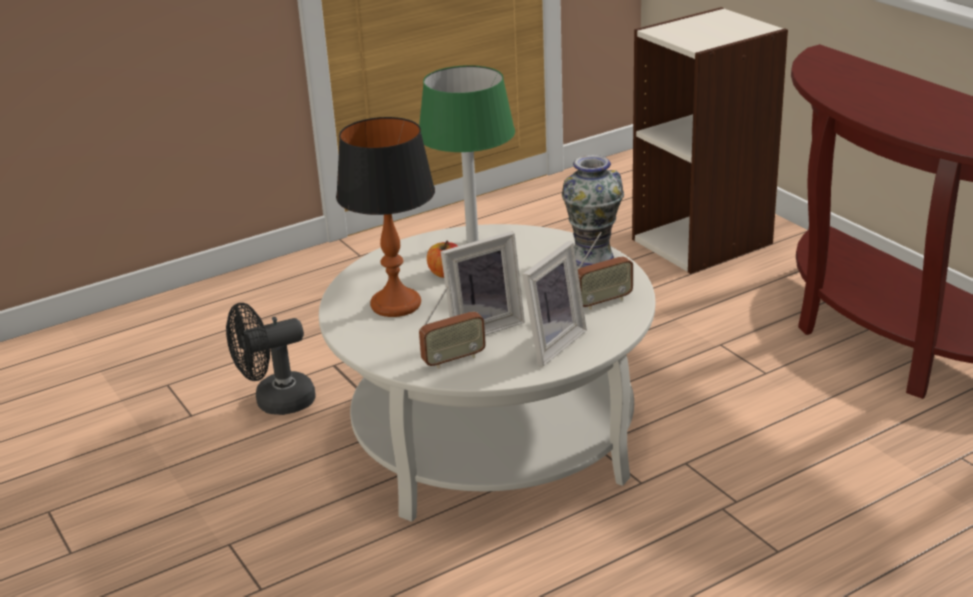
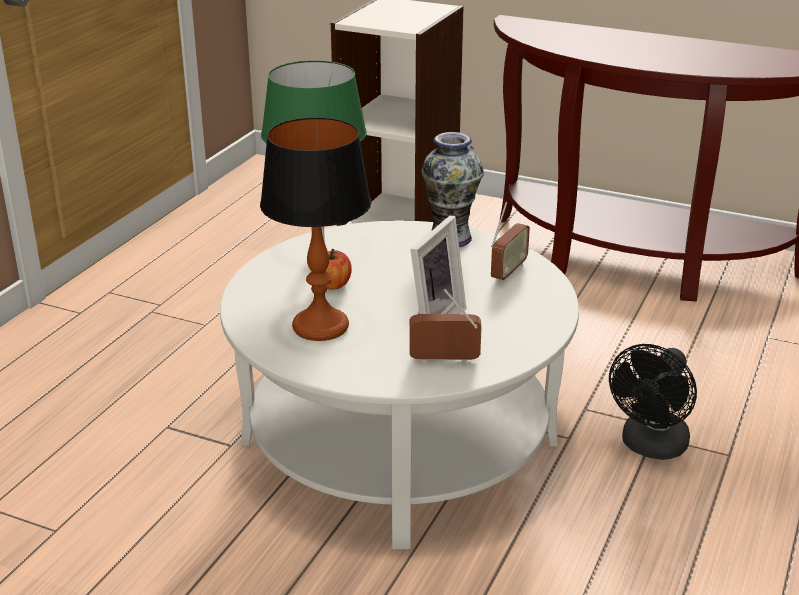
camera: 35 degrees left, 0 degrees up
black fan [226,303,316,415] -> black fan moved to [609,344,697,460]
radio [419,287,486,369] -> radio turned 120 degrees counterclockwise [409,289,482,364]
picture frame [522,241,587,367] -> none

